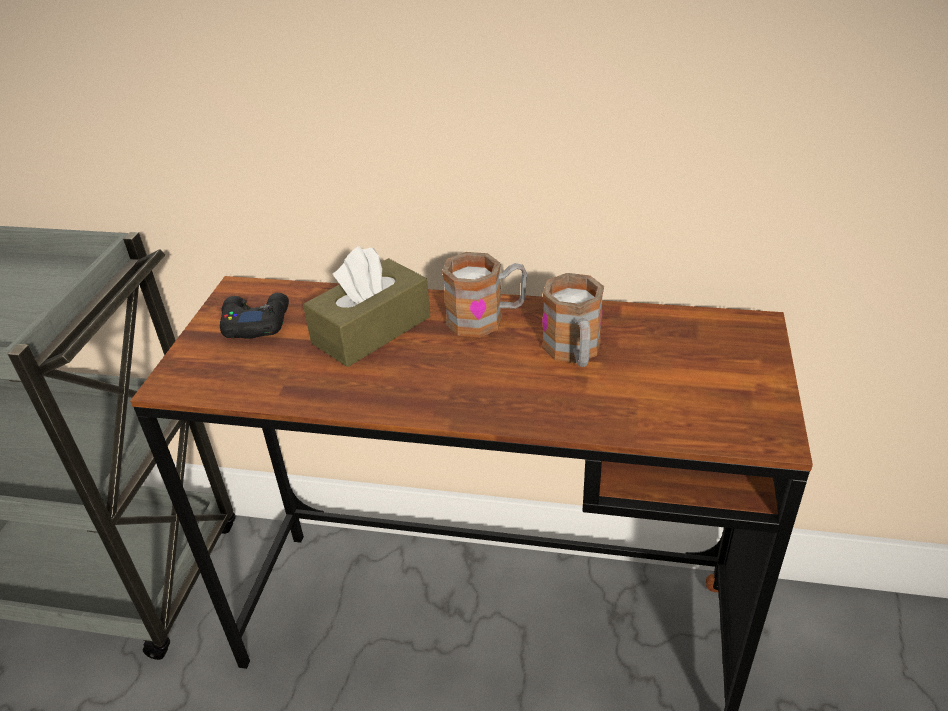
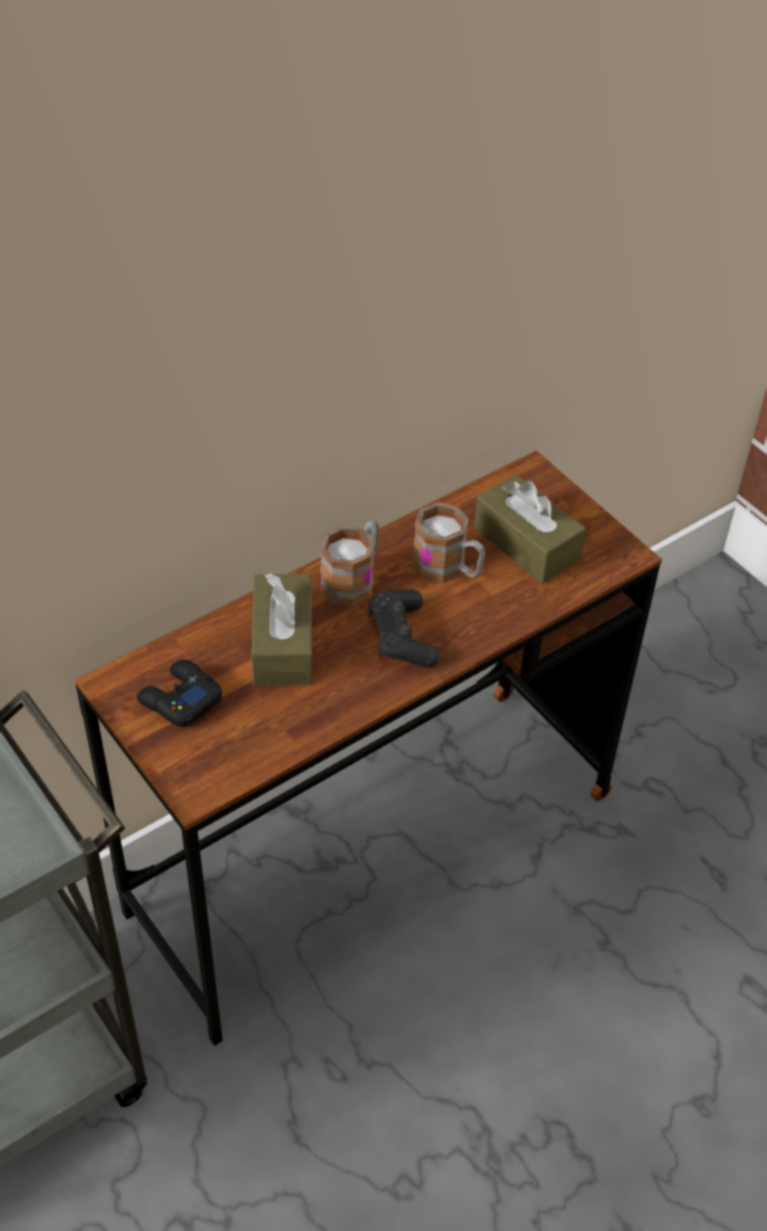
camera: 50 degrees left, 10 degrees up
none -> black game controller [368,590,439,668]
none -> brown tissue box [474,474,586,584]

